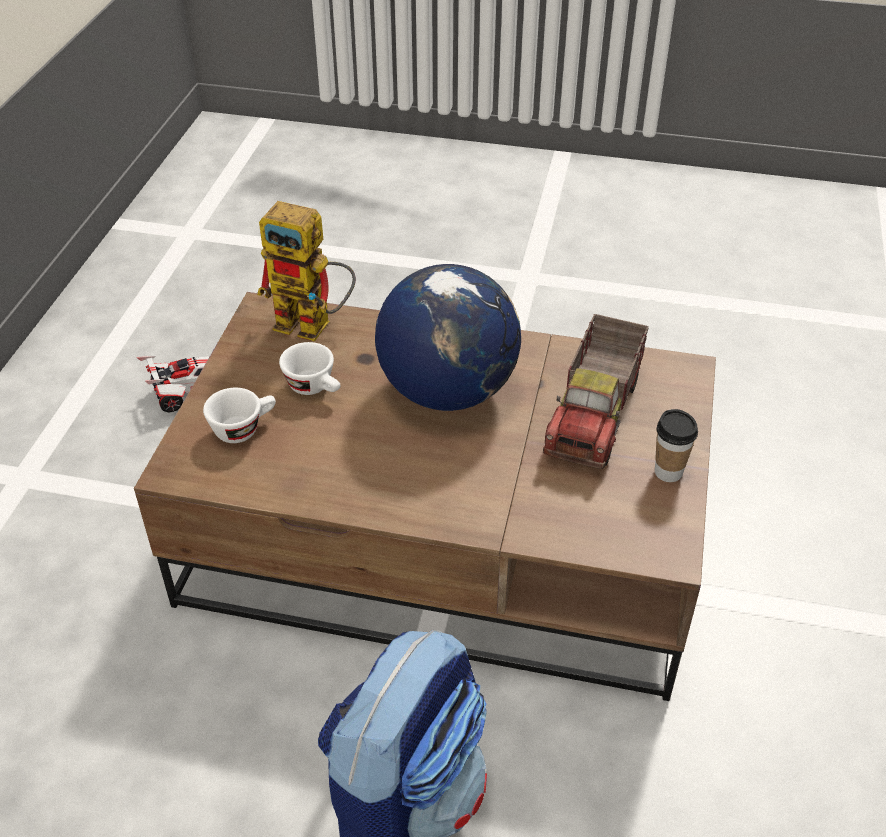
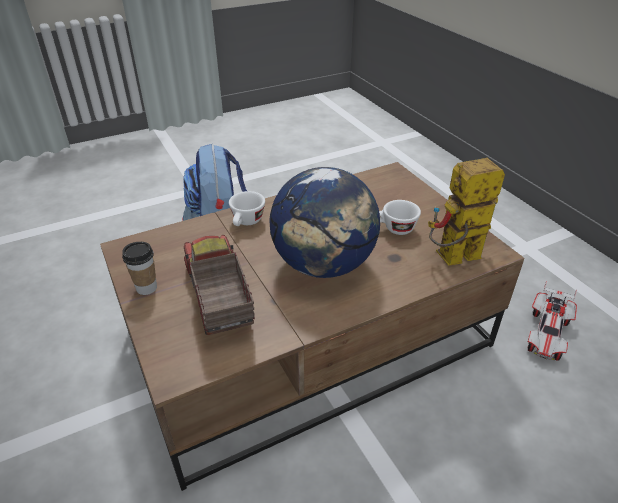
camera: 140 degrees right, 5 degrees down
white cup [203,388,276,443] -> white cup moved to [229,191,265,226]

